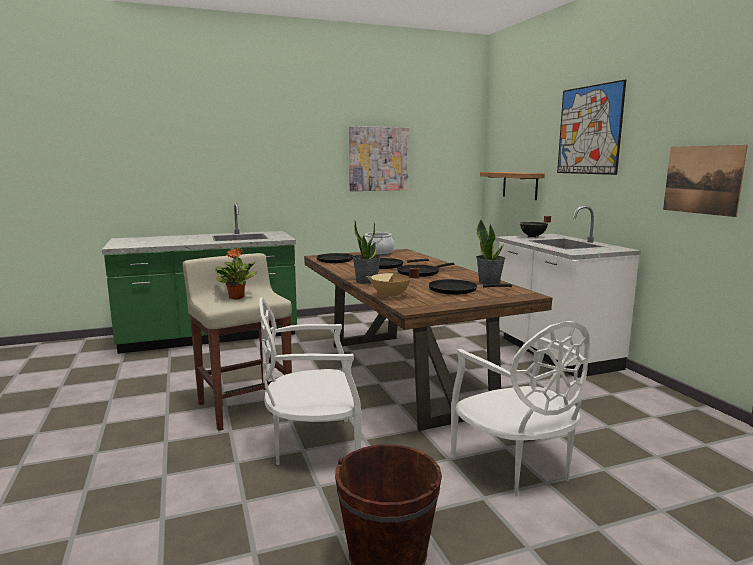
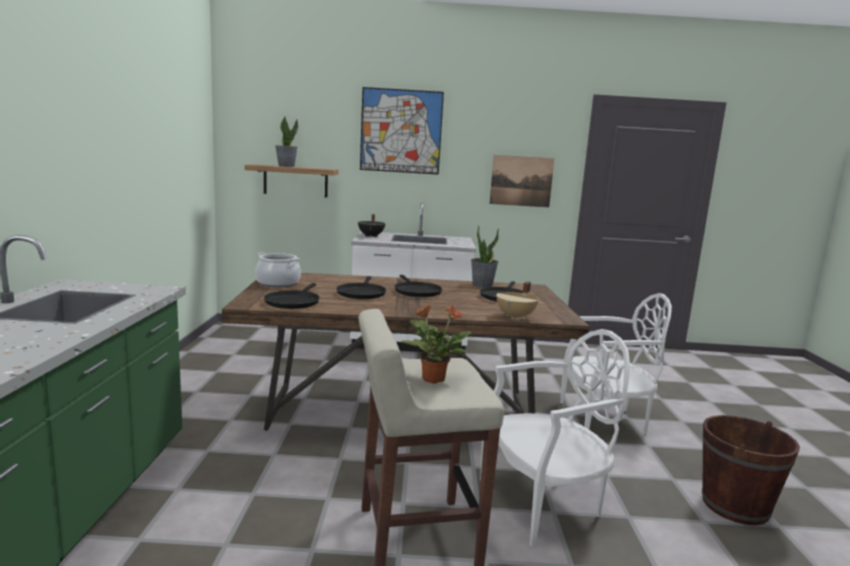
camera: 70 degrees left, 0 degrees up
white chair [259,297,362,465] -> white chair turned 120 degrees counterclockwise [480,329,630,547]
picture [349,126,409,191] -> none
potted plant [353,220,381,284] -> potted plant moved to [275,116,298,167]

